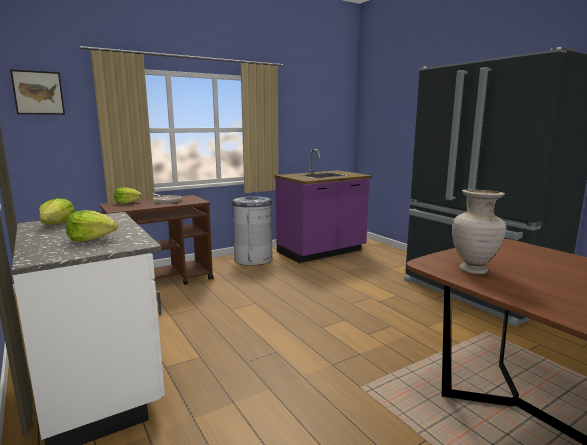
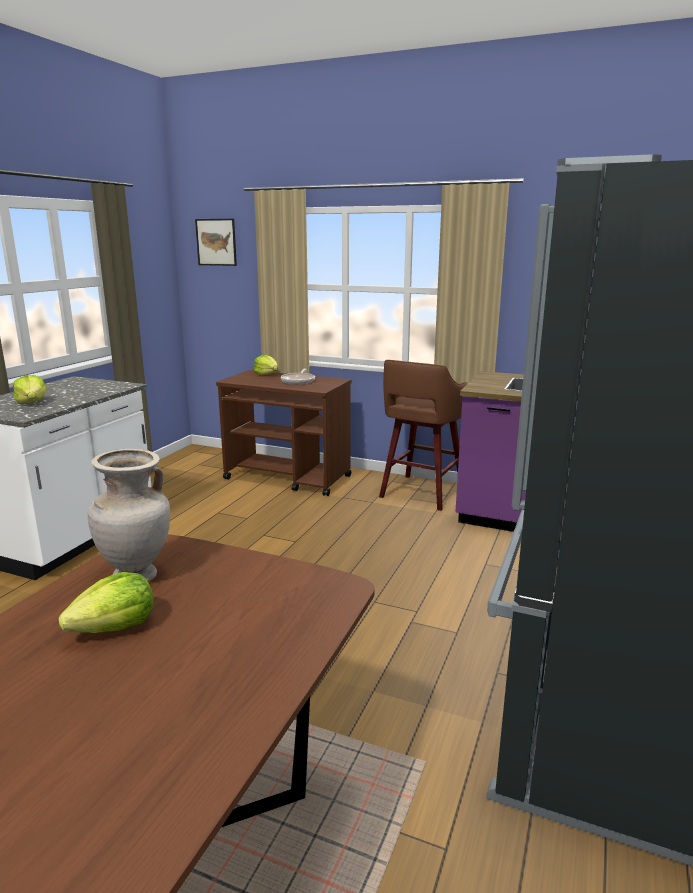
camera: 55 degrees right, 5 degrees up
lettuce [39,198,75,225] -> lettuce moved to [59,572,153,633]
grey trash can [232,196,272,266] -> brown stool [379,360,468,511]

